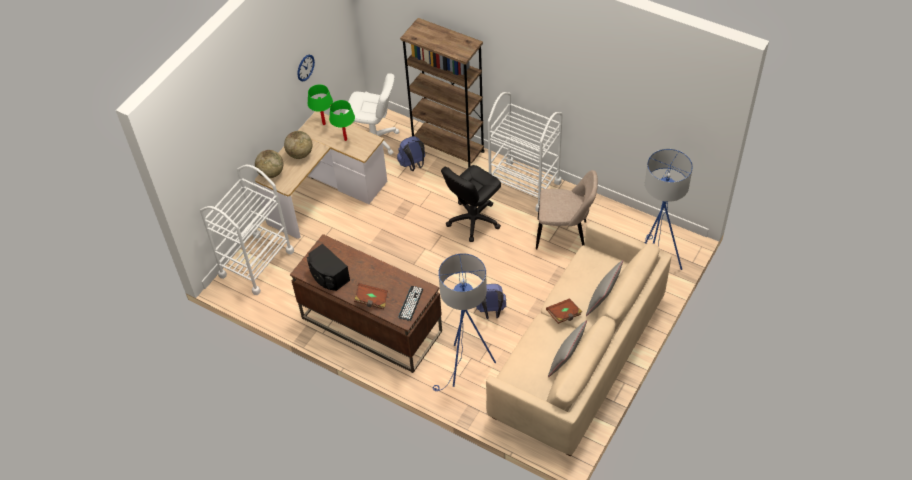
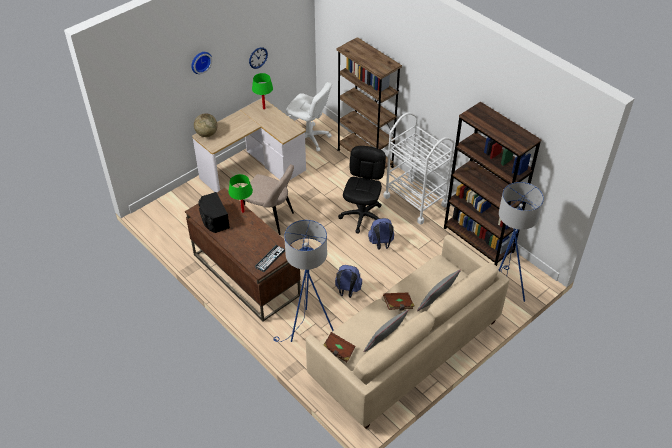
camera: 15 degrees right, 5 degrees down
white cart [200,165,294,295] -> none
globe [284,131,312,159] -> none
green table lamp [329,100,355,141] -> green table lamp moved to [229,174,253,213]
brown book [354,283,388,309] -> brown book moved to [323,332,356,362]
blue backpack [397,136,425,171] -> blue backpack moved to [368,218,394,250]
black office chair [441,165,501,242] -> black office chair turned 135 degrees clockwise [338,146,386,234]
beige chair [536,170,598,249] -> beige chair moved to [243,164,294,235]
none -> wall clock [191,52,212,74]
none -> brown bookcase [444,102,542,266]

